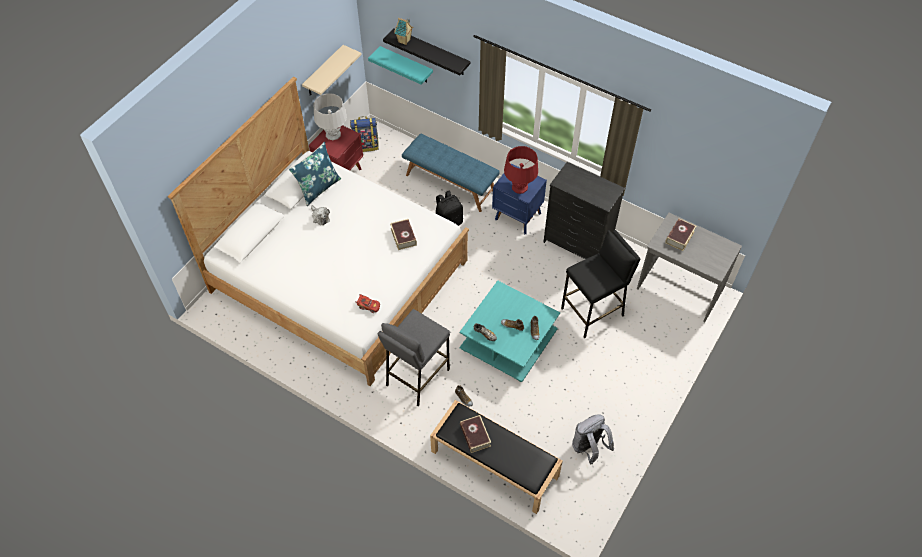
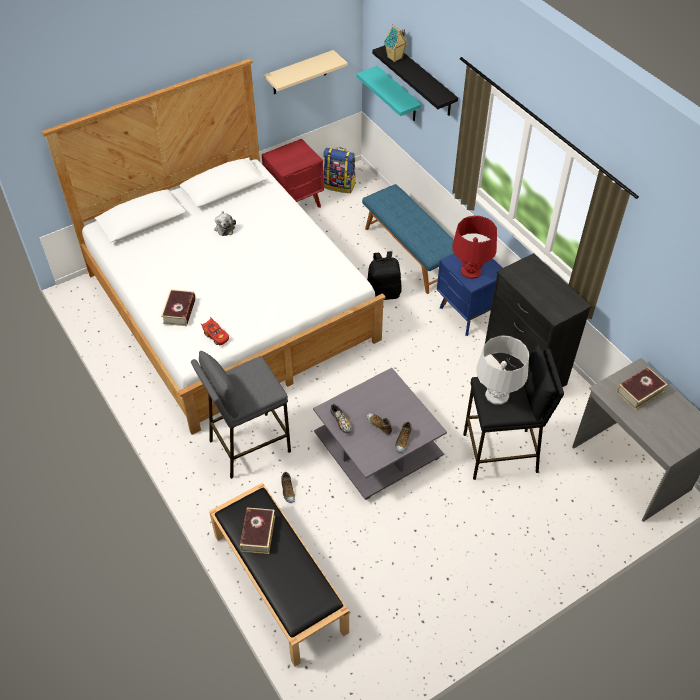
camera: 25 degrees right, 5 degrees down
blue pillow [289,142,341,206] -> none
grey table lamp [314,93,347,140] -> grey table lamp moved to [476,335,529,405]
book [390,219,417,250] -> book moved to [161,289,196,326]
turquoise coffee table [460,281,560,382] -> grey coffee table [313,368,447,500]
grey backpack [572,414,614,464] -> none

